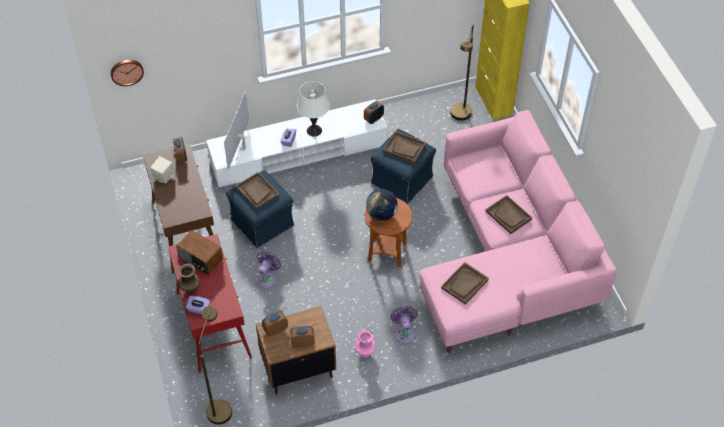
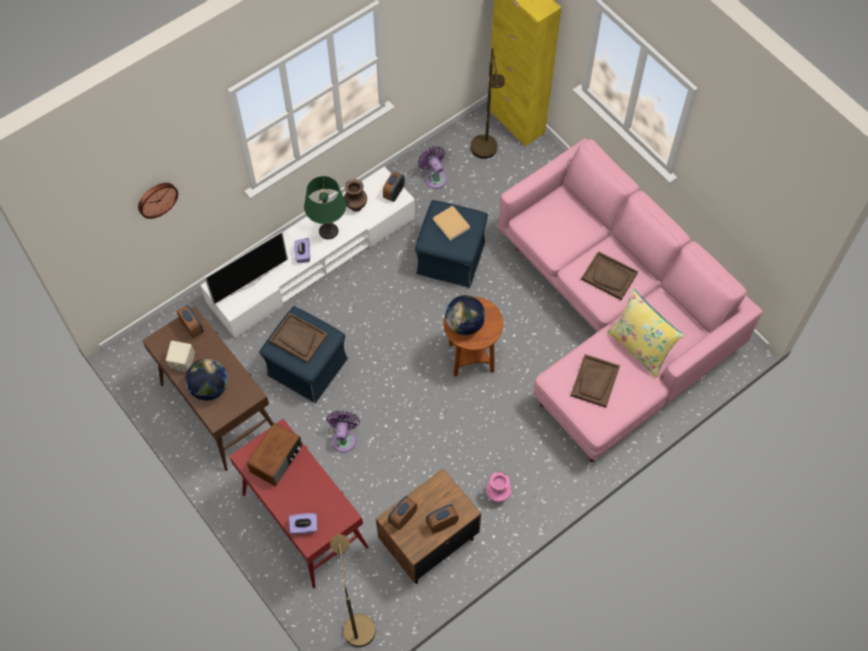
camera: 20 degrees left, 10 degrees up
wall clock [111,60,144,86] -> wall clock moved to [138,183,178,219]
radio [176,230,223,275] -> radio turned 75 degrees counterclockwise [247,423,302,486]
brown vase [178,264,200,294] -> brown vase moved to [344,179,367,212]
television [224,91,249,170] -> television turned 120 degrees counterclockwise [205,231,288,305]
white table lamp [297,81,330,136] -> green table lamp [304,176,346,239]
brown tray [383,131,426,164] -> beige book [433,206,470,240]
purple fan [391,306,418,344] -> purple fan moved to [418,146,447,189]
none -> globe [186,359,228,400]
none -> yellow pillow [607,288,684,378]

